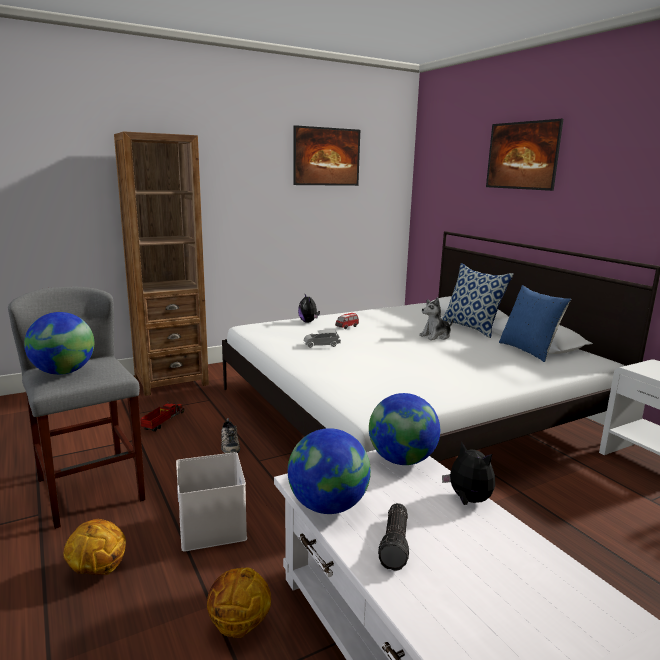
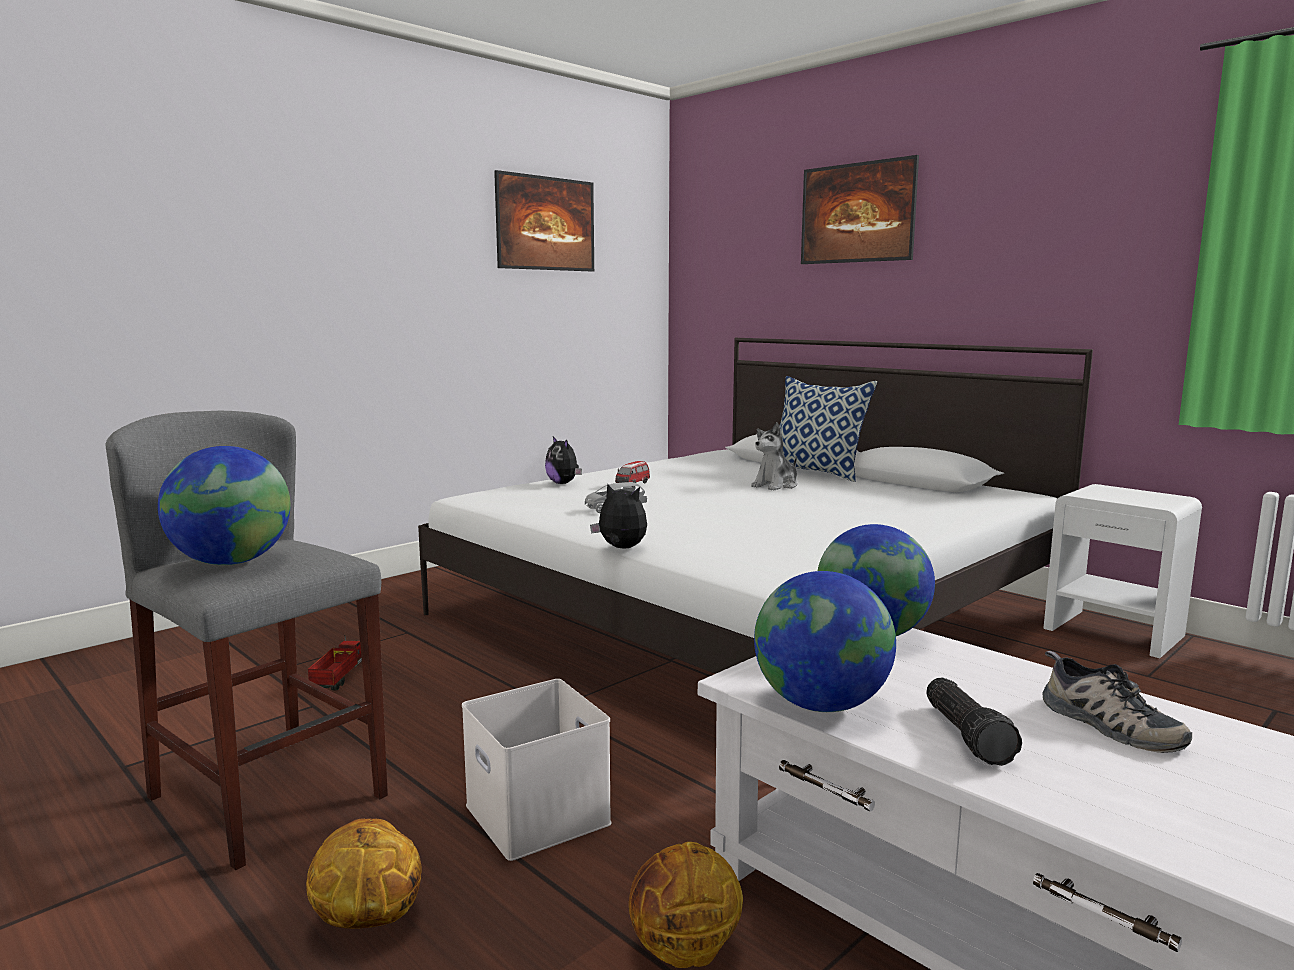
camera: 15 degrees left, 5 degrees down
brown bookcase [114,131,209,396] -> none
shoe [221,418,240,453] -> shoe moved to [1042,651,1192,753]
plush toy [442,441,495,505] -> plush toy moved to [590,483,647,548]
blue pillow [499,285,571,362] -> none

